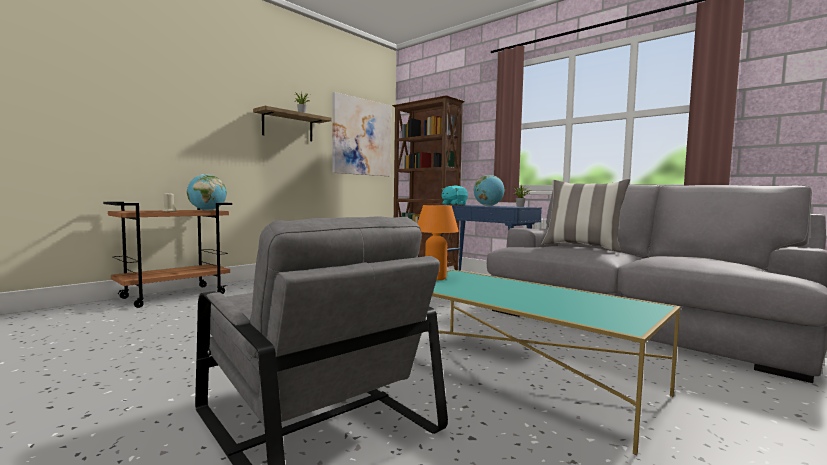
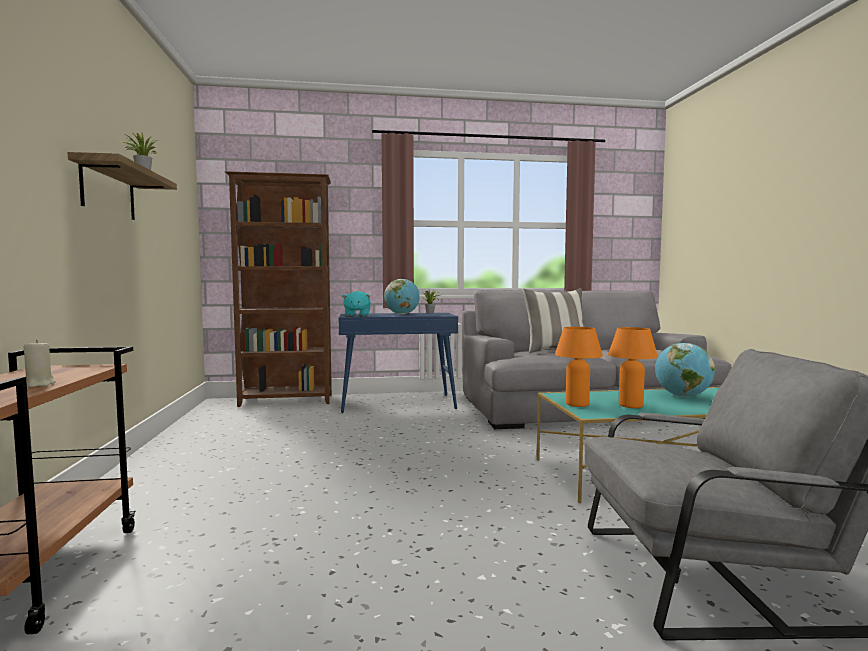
camera: 50 degrees left, 0 degrees up
globe [187,174,227,211] -> globe moved to [655,343,715,397]
picture [333,92,391,176] -> none
none -> orange table lamp [608,327,658,408]

